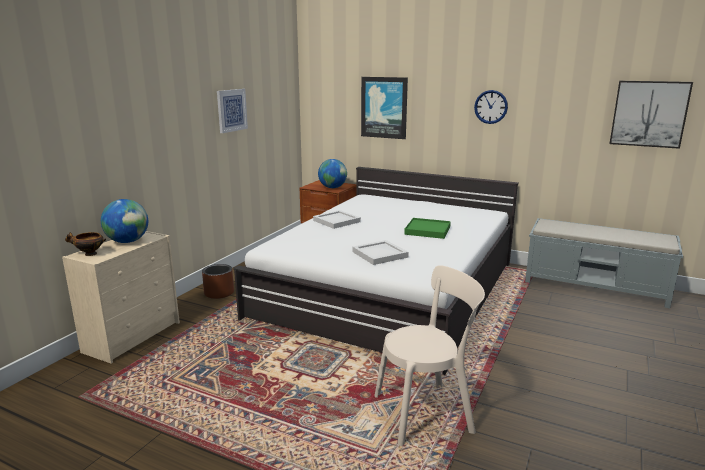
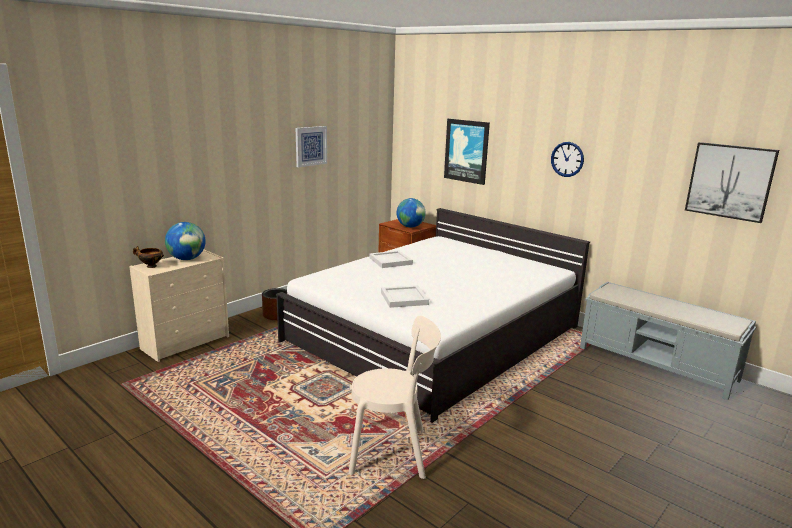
camera: 15 degrees right, 0 degrees up
green tray [404,218,451,239] -> none

